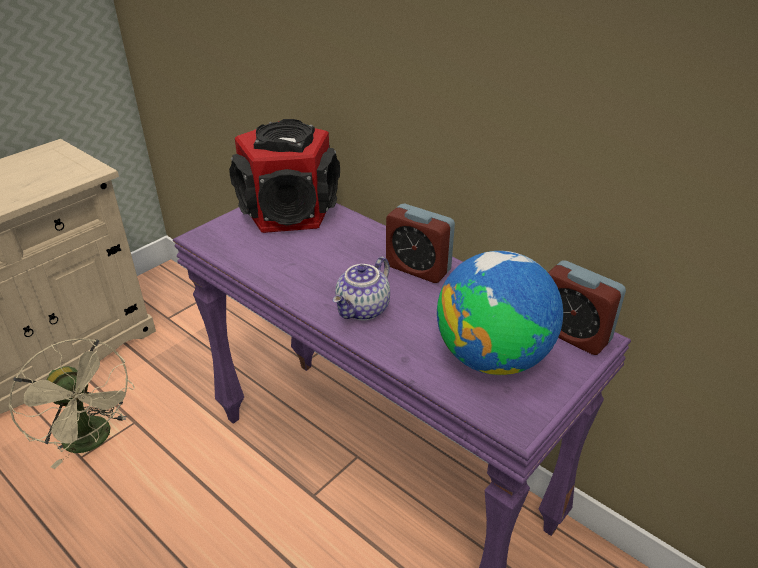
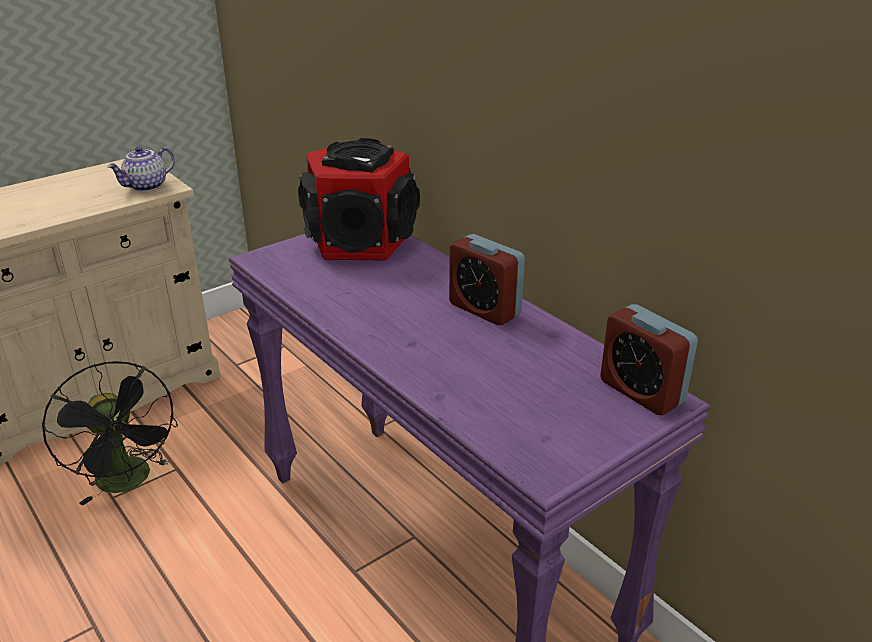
camera: 10 degrees right, 5 degrees down
beige fan [8,338,135,469] -> black fan [42,361,178,506]
teapot [333,257,390,321] -> teapot moved to [107,146,175,192]
globe [437,251,563,375] -> none

